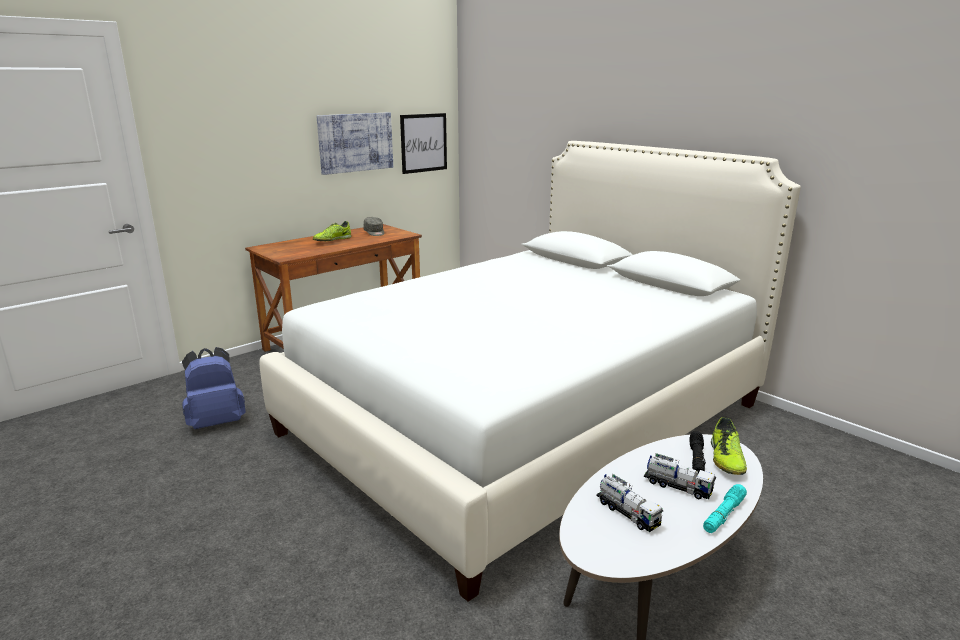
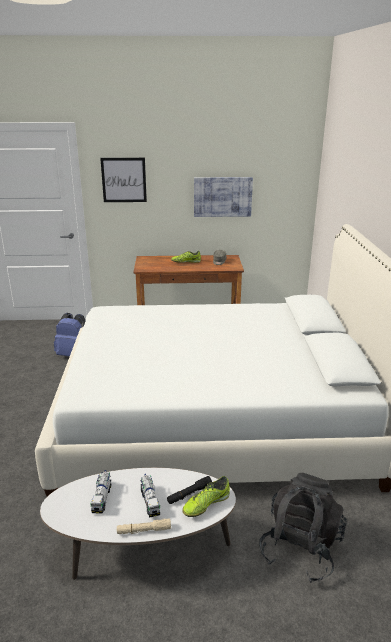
camera: 40 degrees right, 5 degrees up
picture [400,113,447,174] -> picture moved to [100,158,147,202]
turquoise flashlight [703,484,747,533] -> beige flashlight [117,519,171,534]
none -> black backpack [259,473,347,583]

